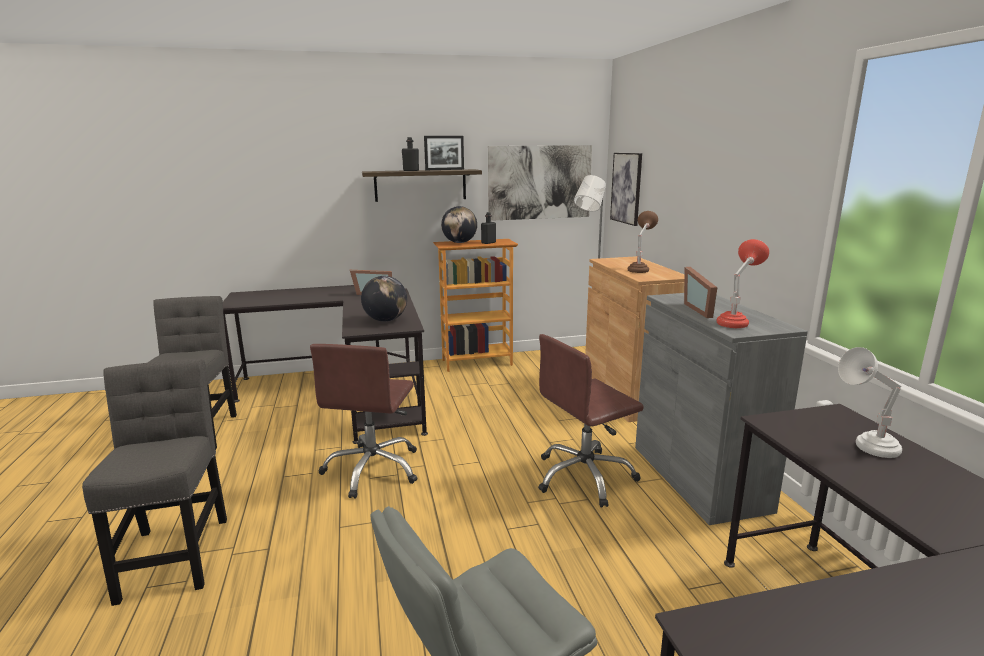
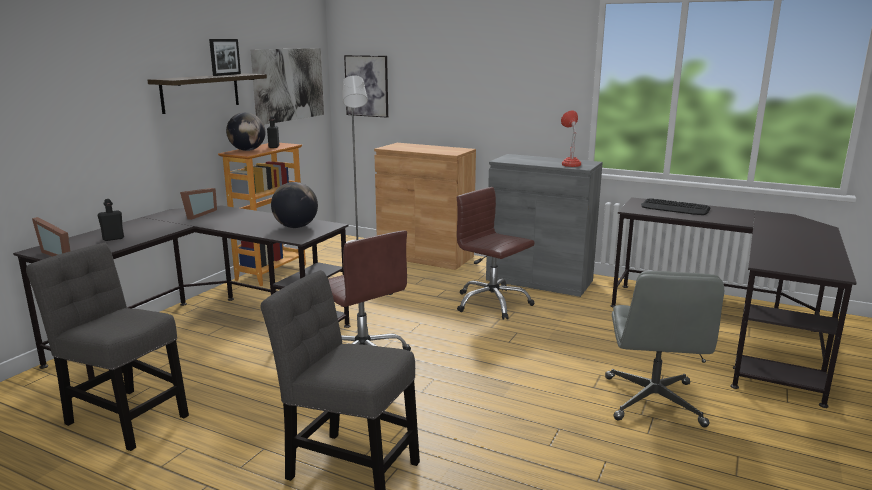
camera: 50 degrees left, 0 degrees up
black bottle [402,137,419,171] -> black bottle moved to [97,199,124,241]
brown office chair [538,334,644,508] -> brown office chair turned 120 degrees clockwise [457,187,534,320]
brown table lamp [628,211,658,273] -> none
picture frame [684,267,717,318] -> picture frame moved to [32,217,71,257]
white table lamp [838,347,902,458] -> keyboard [641,198,710,215]

